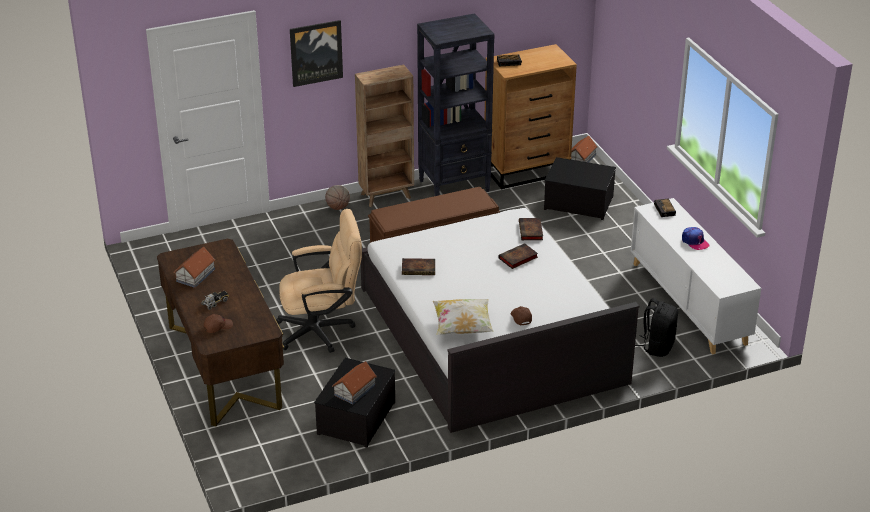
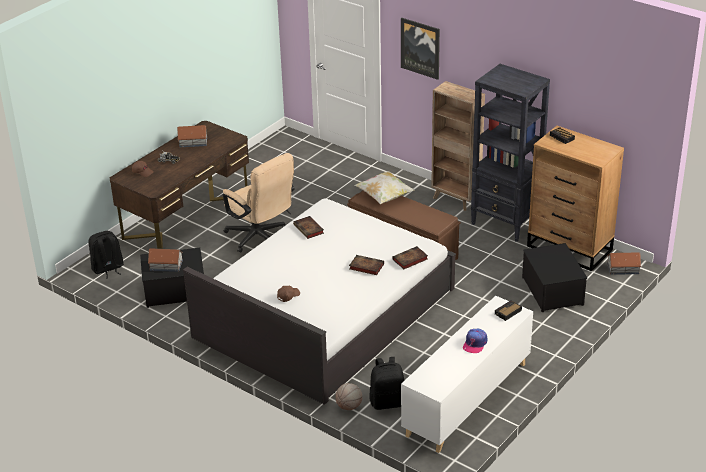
camera: 60 degrees right, 0 degrees up
basketball [325,185,350,210] -> basketball moved to [335,383,362,410]
pillow [433,299,494,335] -> pillow moved to [355,171,415,205]
none -> black backpack [88,231,124,279]

